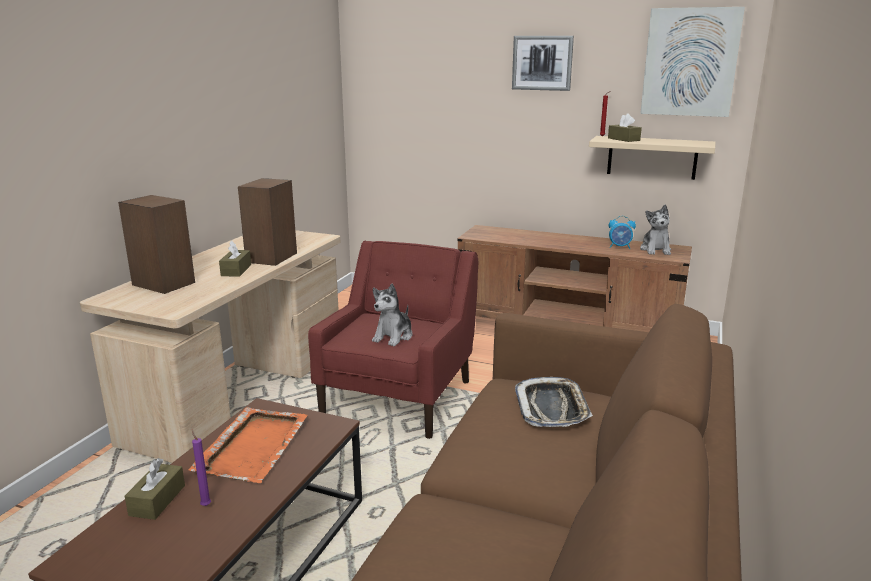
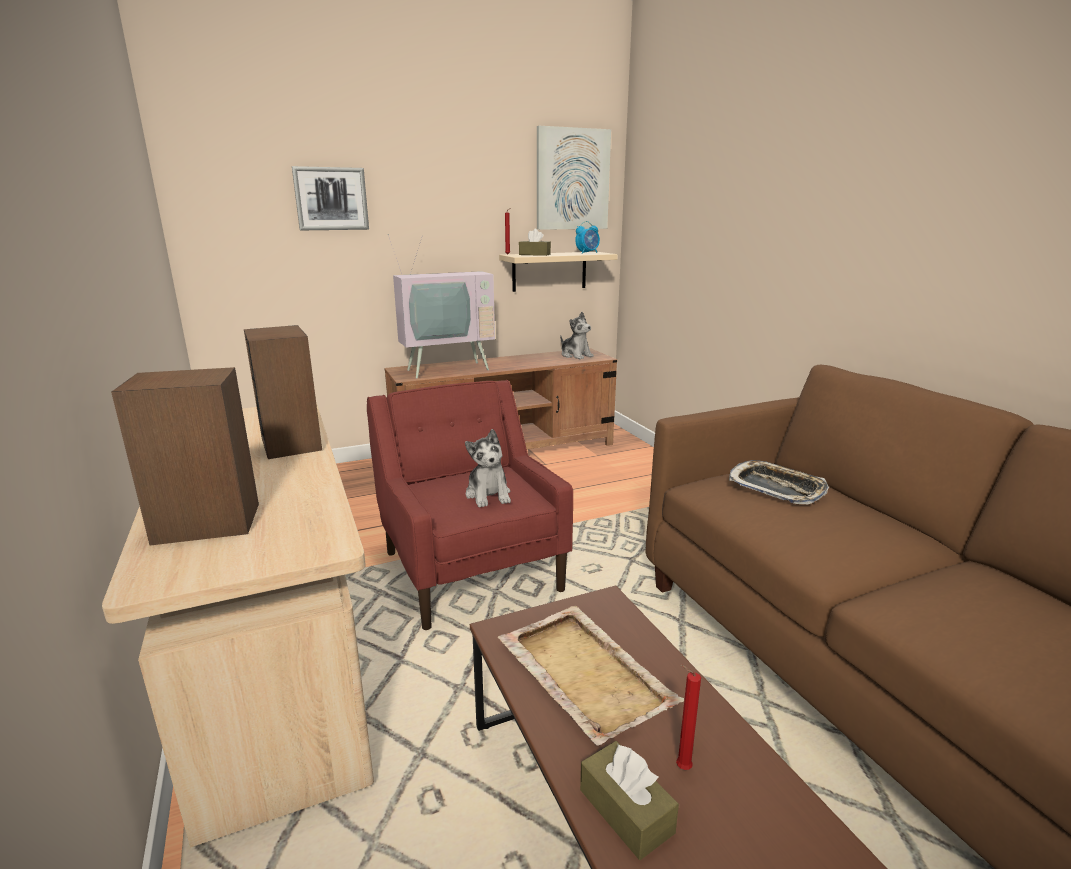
camera: 45 degrees left, 0 degrees up
orange tray [189,407,308,483] -> beige tray [498,606,684,746]
purple candle [192,429,211,506] -> red candle [676,665,701,770]
brown tissue box [219,241,251,277] -> none
picture [512,36,574,91] -> picture moved to [292,166,369,230]
alarm clock [608,216,636,249] -> alarm clock moved to [575,221,600,254]
none -> television [388,234,495,378]

